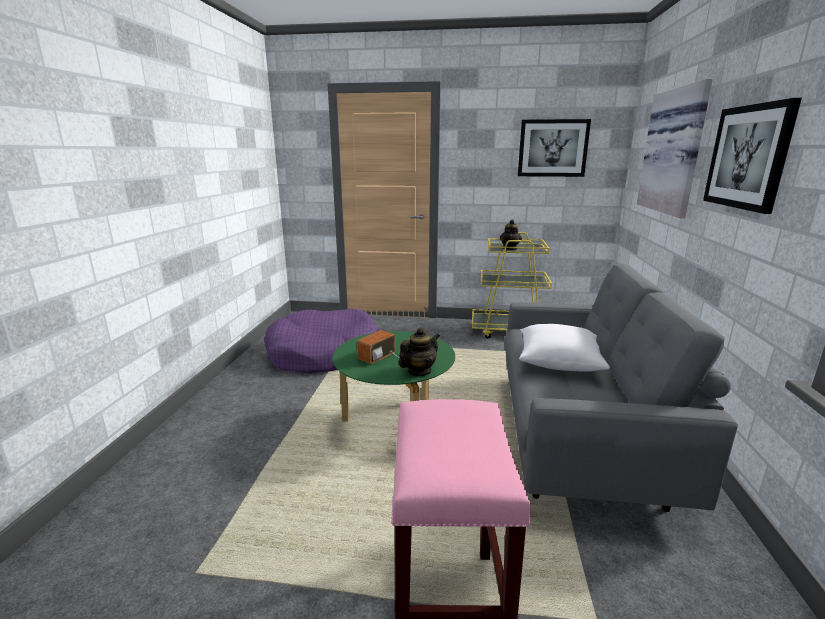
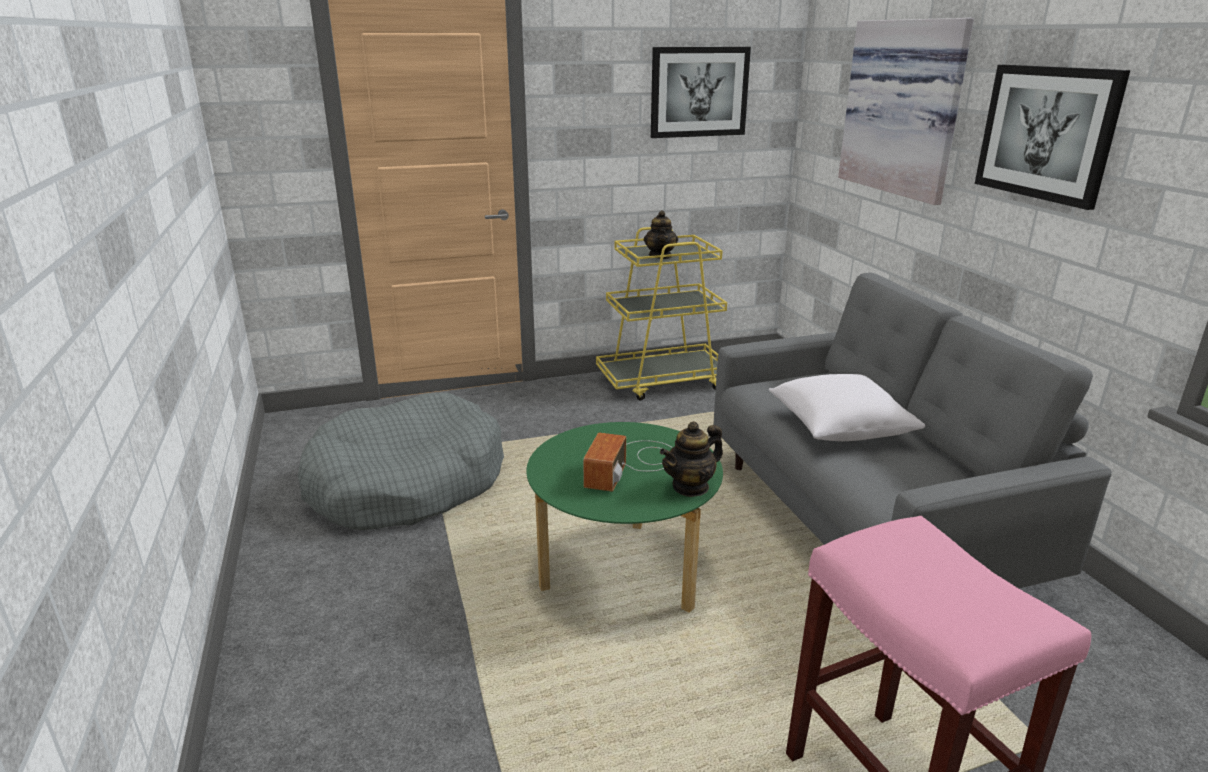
camera: 25 degrees left, 5 degrees up
purple dog bed [264,308,380,374] -> grey dog bed [298,393,504,530]
teapot [398,328,440,376] -> teapot turned 150 degrees counterclockwise [660,421,723,497]

